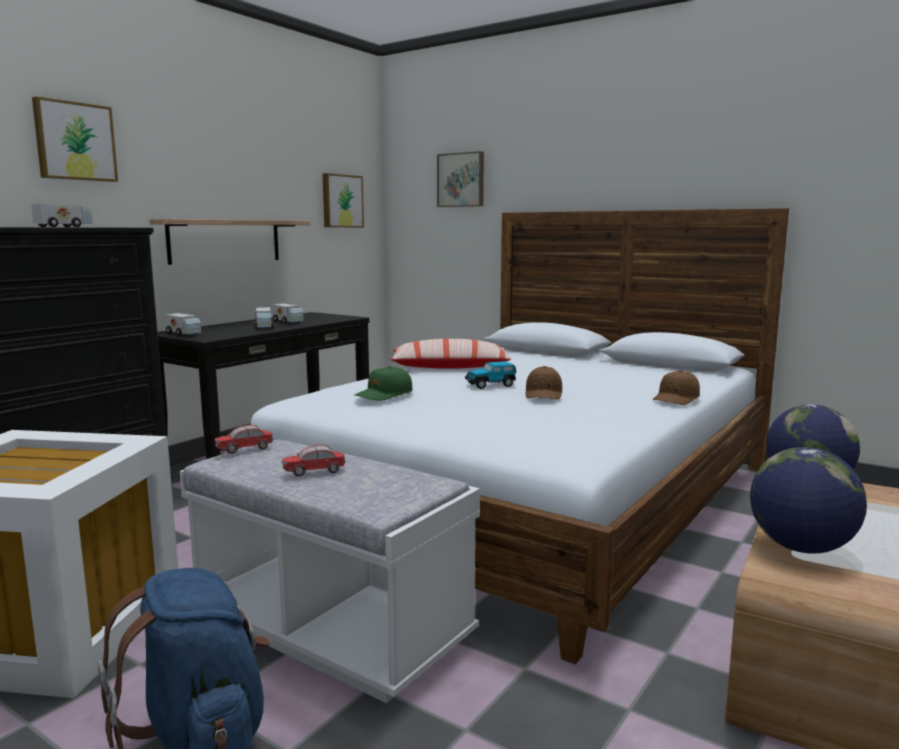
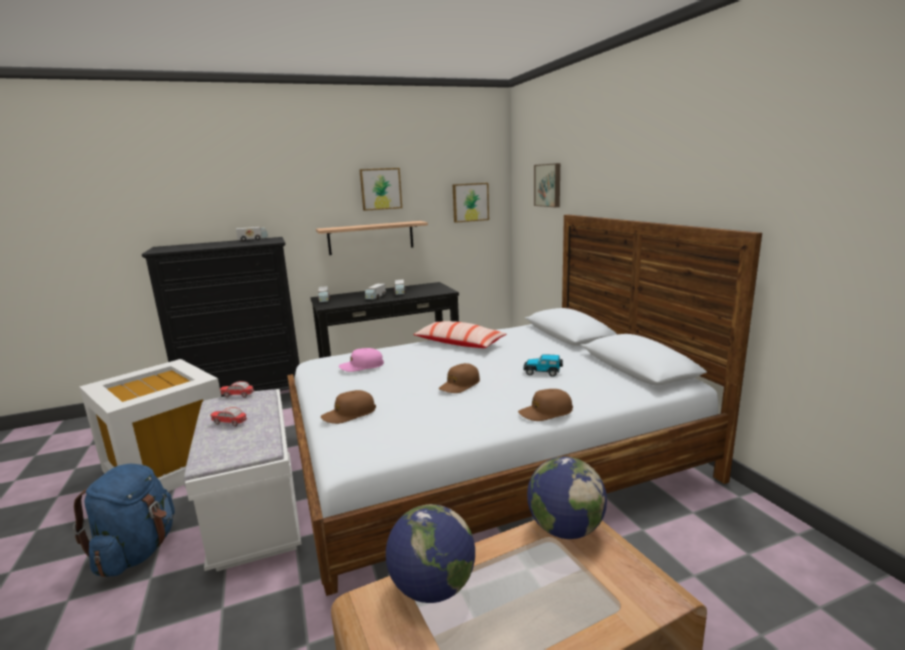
camera: 35 degrees right, 5 degrees up
picture [32,96,118,182] -> picture moved to [359,168,402,211]
green cap [355,366,413,401] -> pink cap [339,348,384,372]
toy car [465,361,516,389] -> toy car moved to [523,354,563,377]
none -> brown cap [321,390,376,424]

